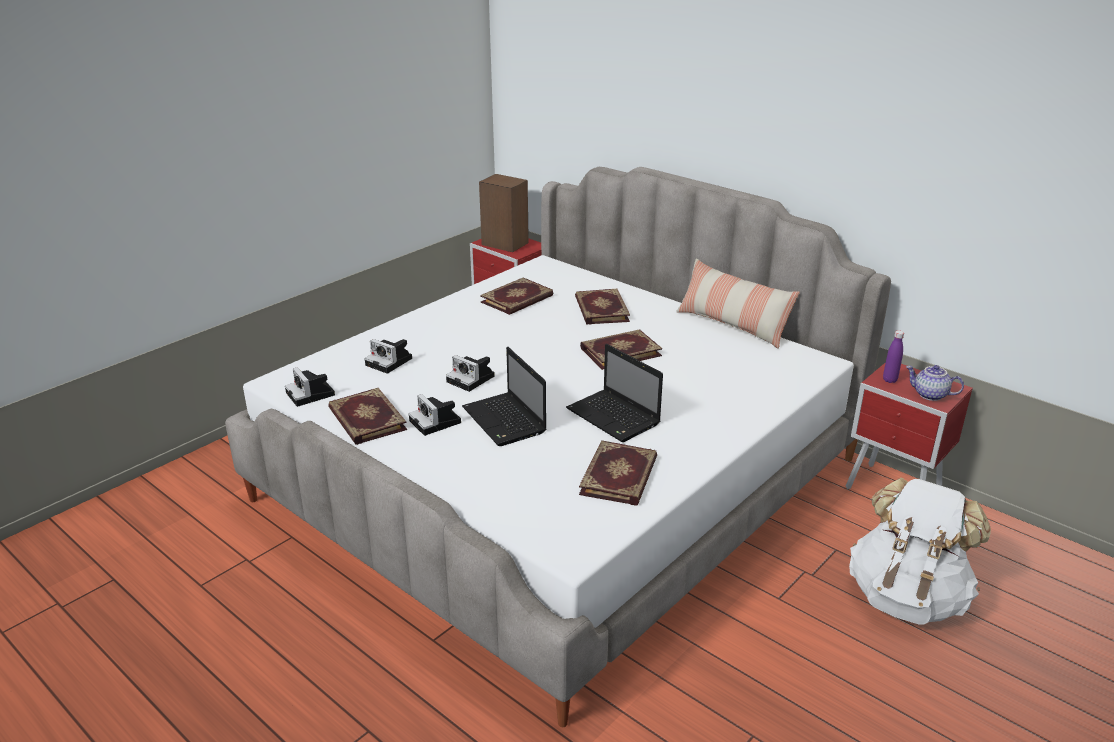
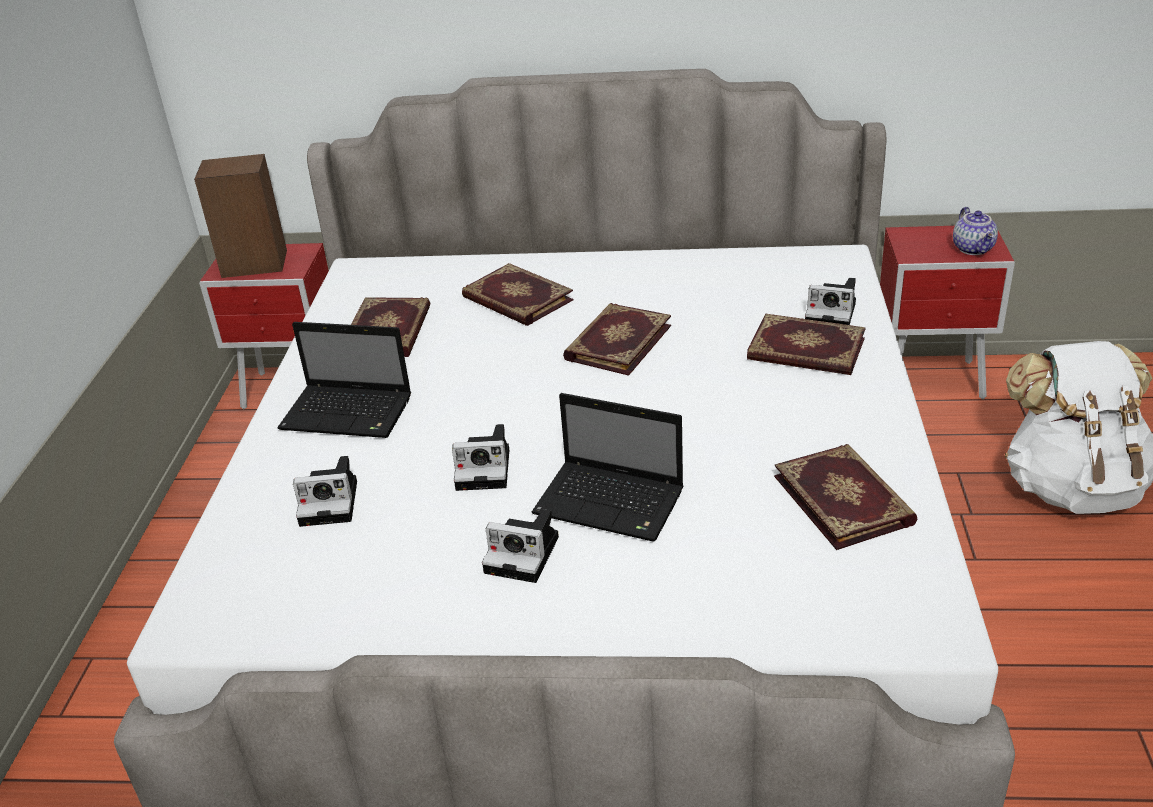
camera: 35 degrees left, 5 degrees up
camera [285,367,335,407] -> camera moved to [805,278,856,325]
book [328,388,407,445] -> book moved to [747,314,866,375]
laptop [566,344,663,442] -> laptop moved to [277,322,411,438]
pillow [676,258,800,349] -> none
purple bottle [883,330,904,383] -> none
teapot [906,365,964,401] -> teapot turned 90 degrees counterclockwise [953,207,998,255]

